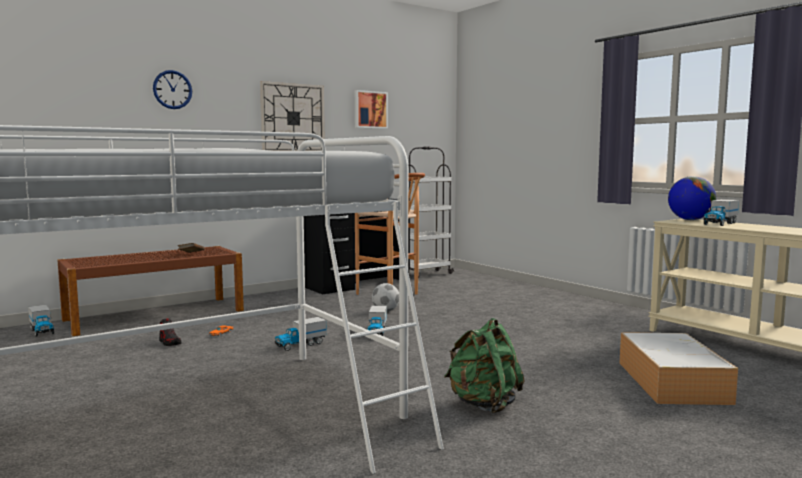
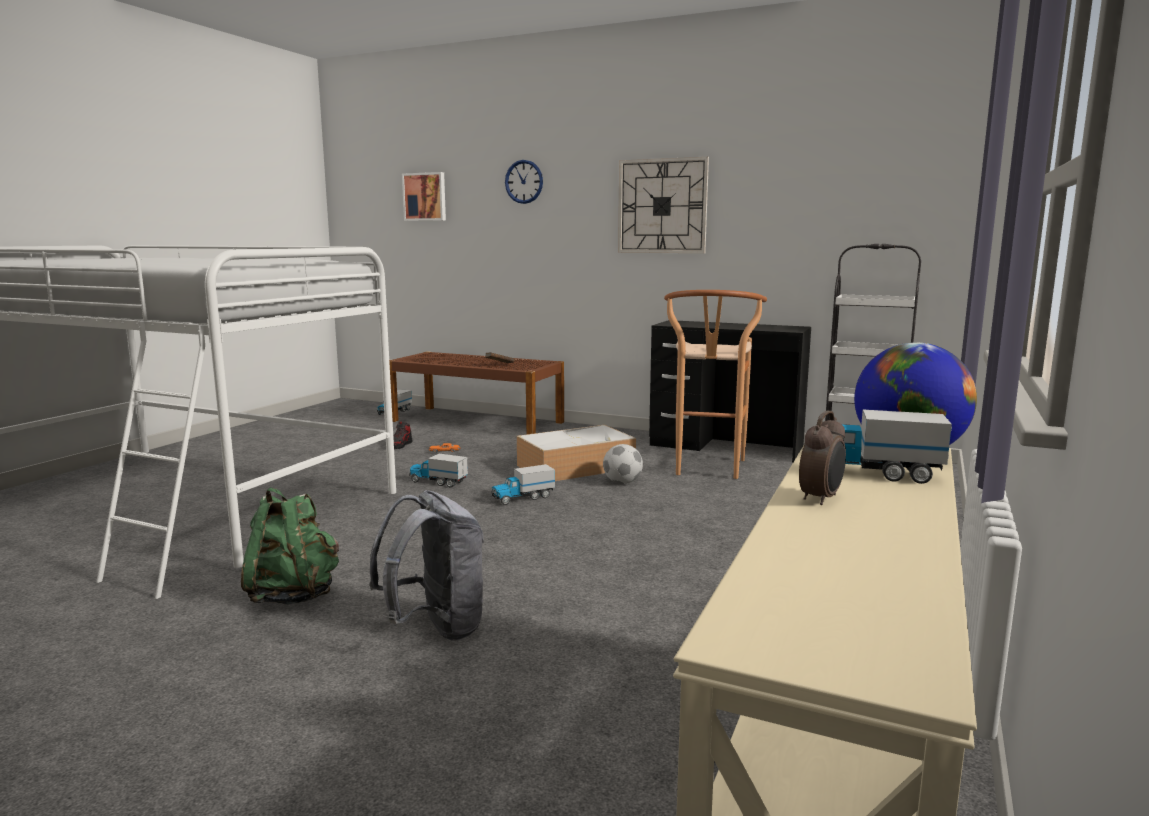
camera: 60 degrees right, 5 degrees up
picture [355,90,388,129] -> picture moved to [402,172,446,221]
storage box [620,332,738,405] -> storage box moved to [517,425,636,481]
none -> grey backpack [369,490,484,641]
none -> alarm clock [799,410,846,505]

